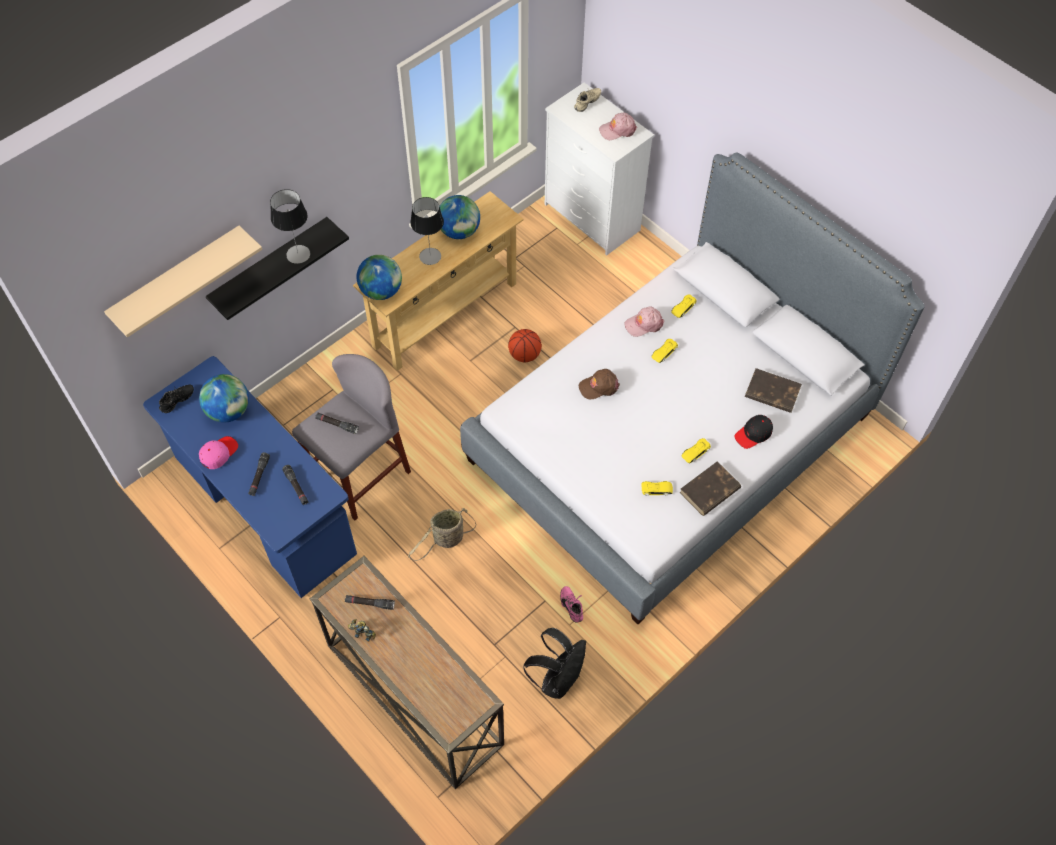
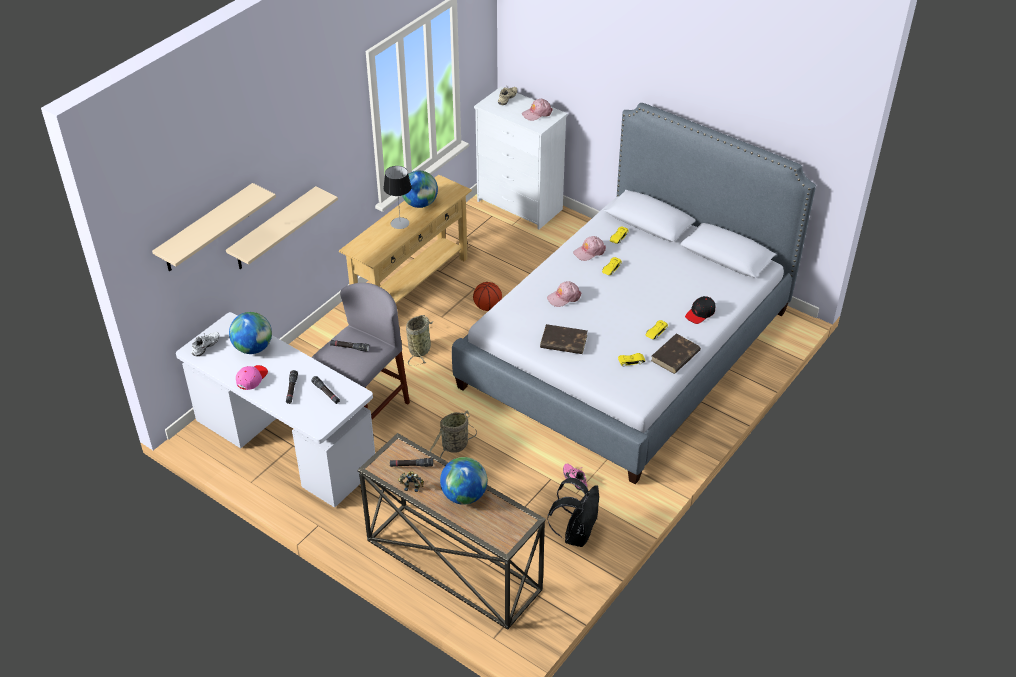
camera: 10 degrees left, 15 degrees down
blue desk [143,356,357,598] -> white desk [176,312,375,508]
black shoe [159,385,194,413] -> white shoe [191,332,219,356]
black shelf [206,217,349,320] -> beige shelf [226,186,338,269]
table lamp [270,189,310,264] -> none
globe [357,255,402,300] -> globe moved to [440,457,487,505]
brown cap [579,369,620,399] -> pink cap [547,281,581,307]
brown book [745,368,802,413] -> brown book moved to [540,324,588,354]
none -> basket [406,315,434,366]

